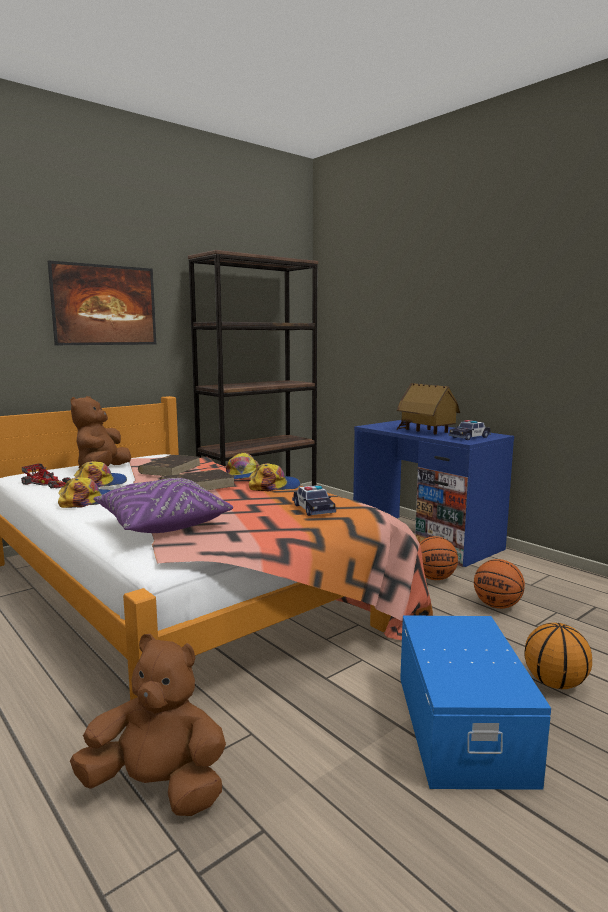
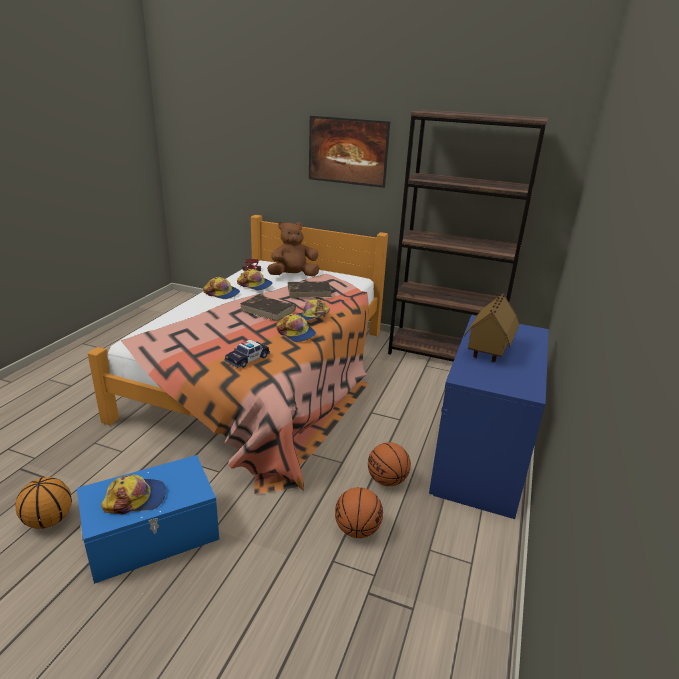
camera: 60 degrees right, 15 degrees up
brown plush toy [70,634,226,816] -> none
purple pillow [93,478,233,533] -> none
toy car [448,420,491,440] -> none
basketball [525,623,592,689] -> basketball moved to [16,477,72,529]
none -> cap [101,474,166,514]

